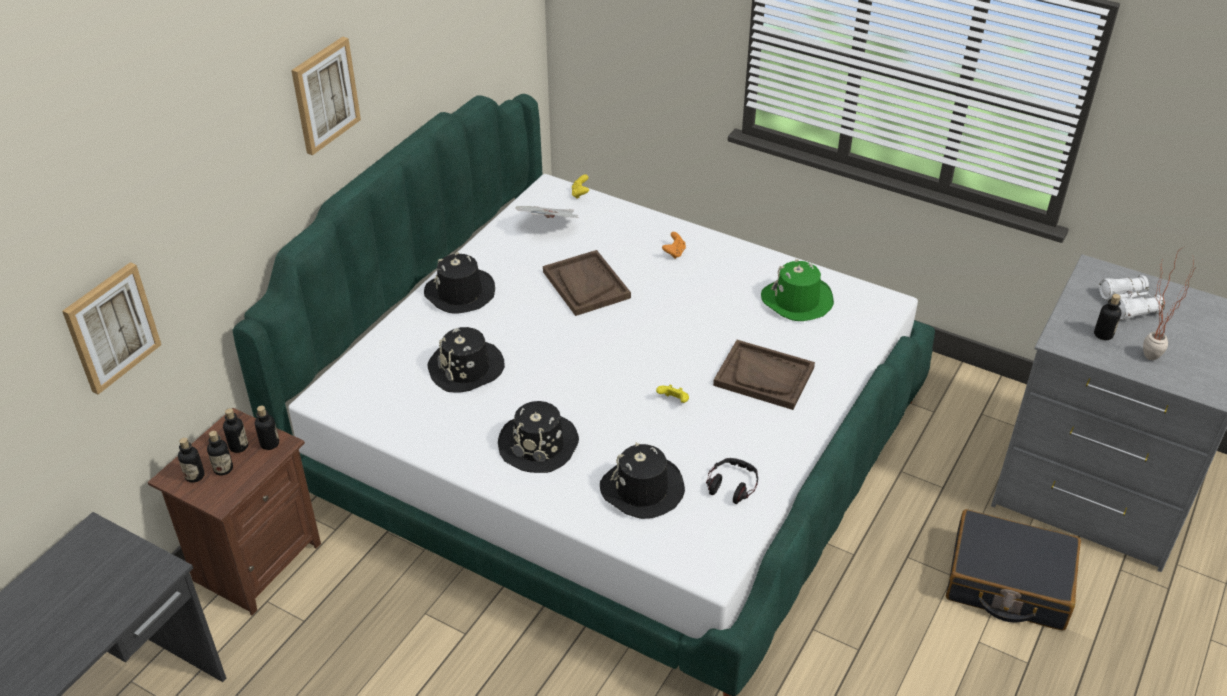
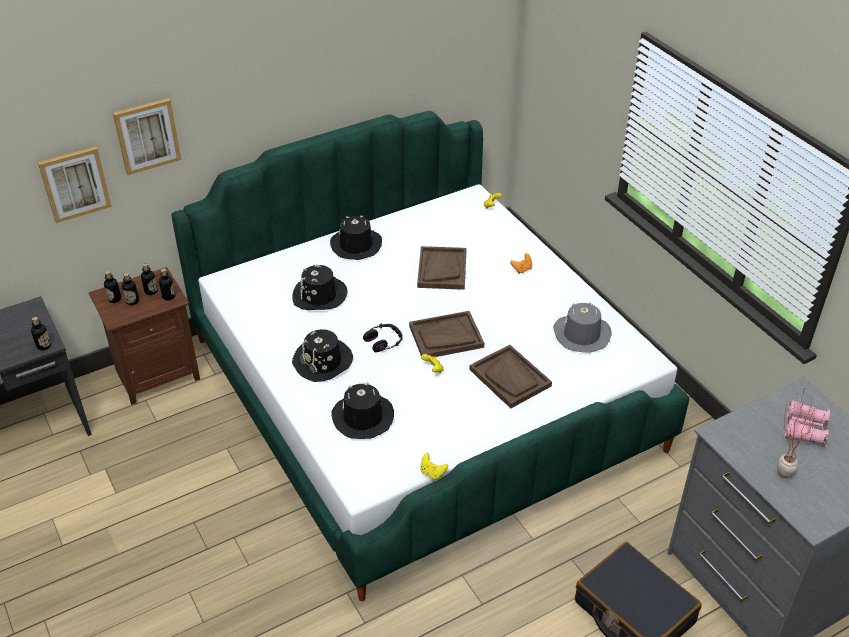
camera: 30 degrees right, 0 degrees up
picture [291,37,361,155] -> picture moved to [113,98,181,175]
newspaper [516,206,579,218] -> none
headphones [706,458,758,504] -> headphones moved to [363,323,403,352]
green hat [761,259,834,321] -> grey hat [553,303,612,353]
bottle [1094,294,1122,340] -> bottle moved to [31,317,51,350]
white binoculars [1099,275,1165,320] -> pink binoculars [785,400,830,446]
none -> brown tray [409,311,484,360]
none -> yellow game controller [420,453,448,479]

